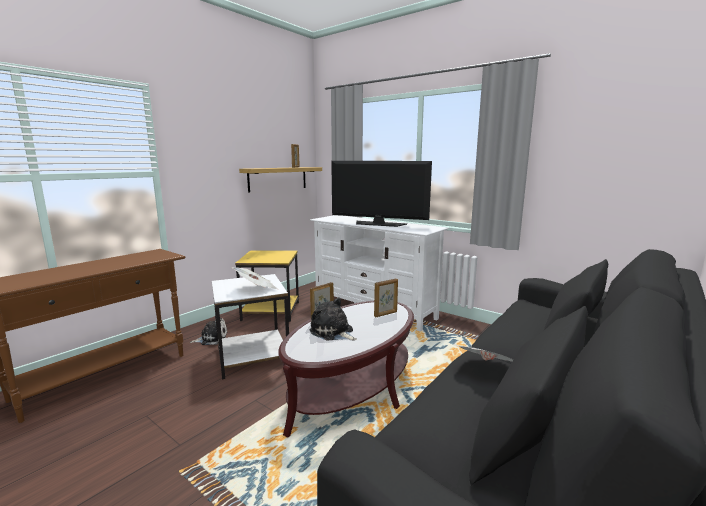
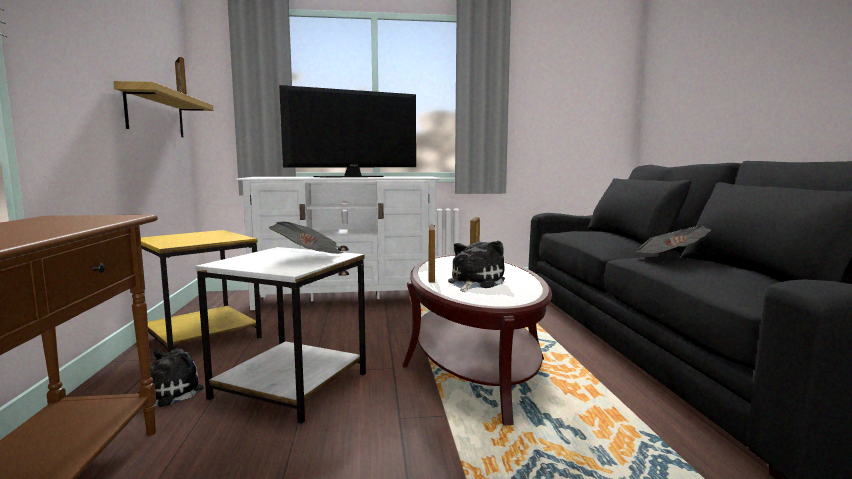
camera: 45 degrees left, 5 degrees down
plush toy [310,297,357,341] -> plush toy turned 120 degrees clockwise [448,241,505,292]

